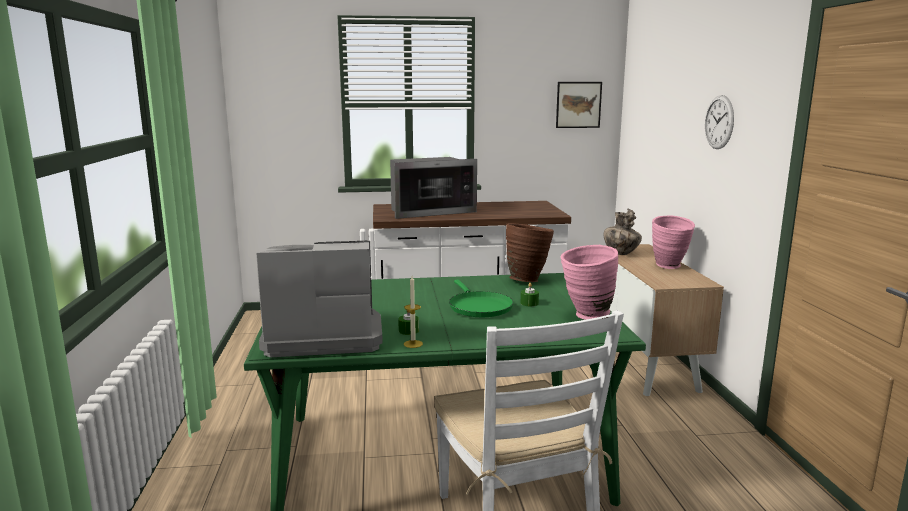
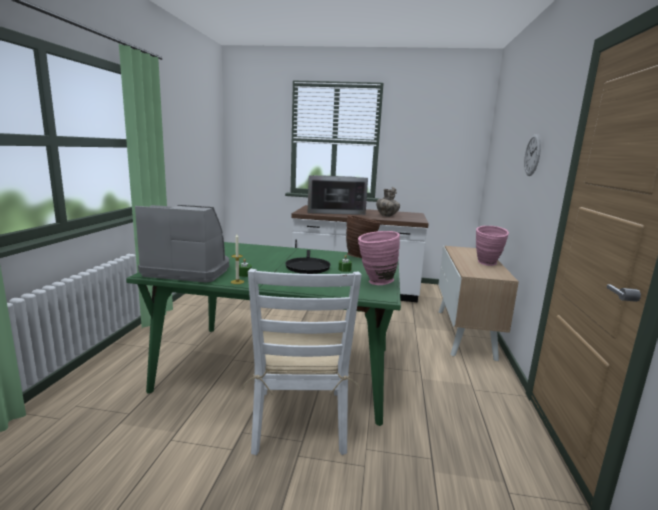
camera: 15 degrees right, 0 degrees up
green frying pan [449,280,513,317] -> black frying pan [285,250,331,274]
picture [556,82,602,128] -> none
vase [603,209,642,255] -> vase moved to [376,187,400,217]

